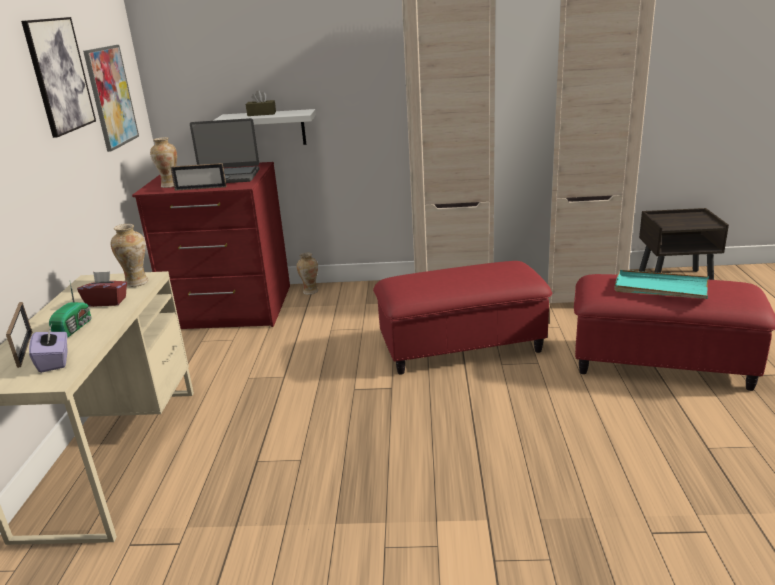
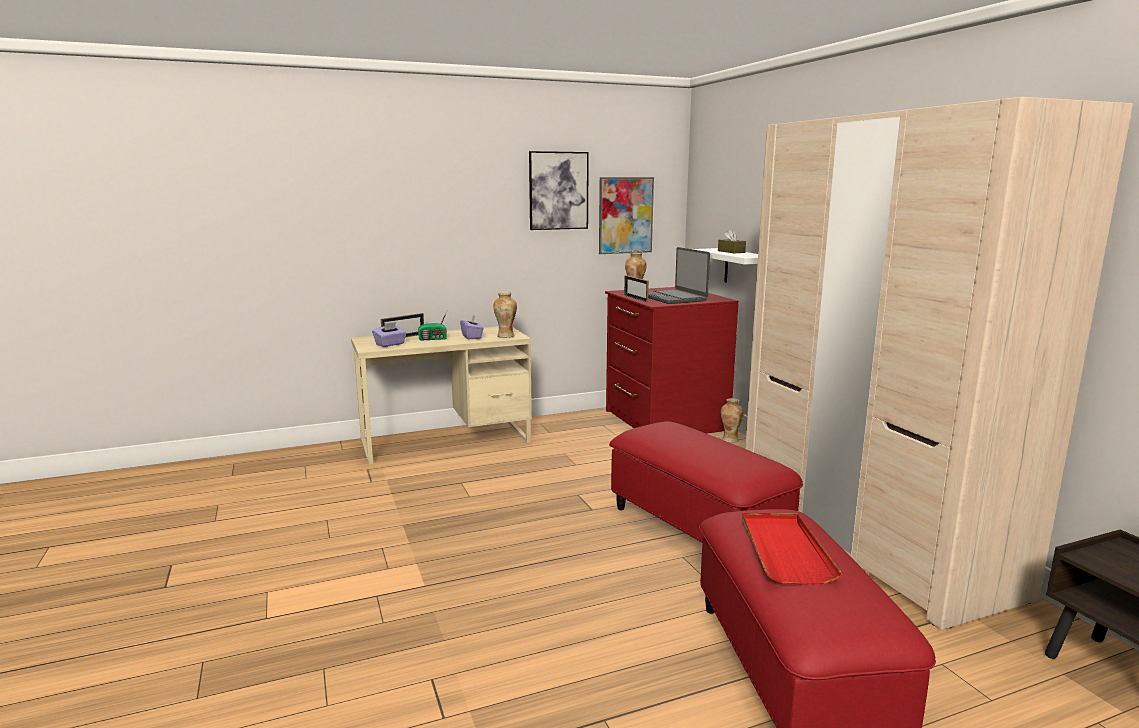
camera: 65 degrees right, 10 degrees down
red tissue box [77,271,127,307] -> purple tissue box [460,315,483,340]
turquoise tray [614,270,709,299] -> red tray [742,513,842,585]

